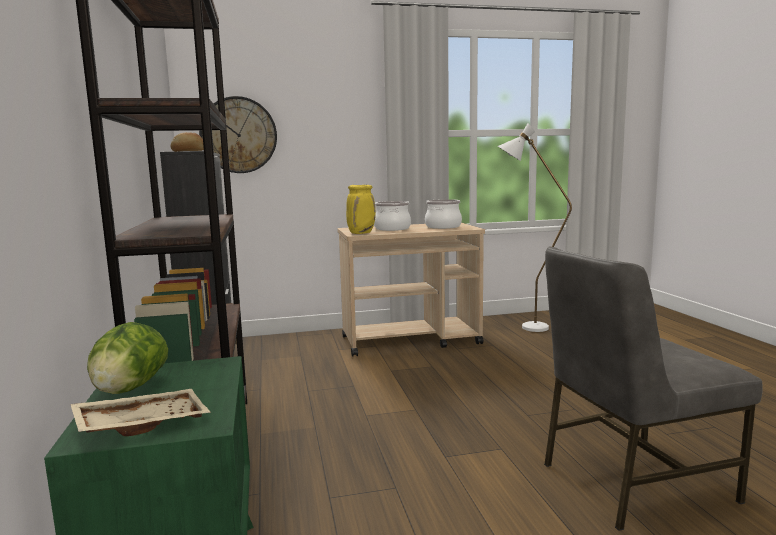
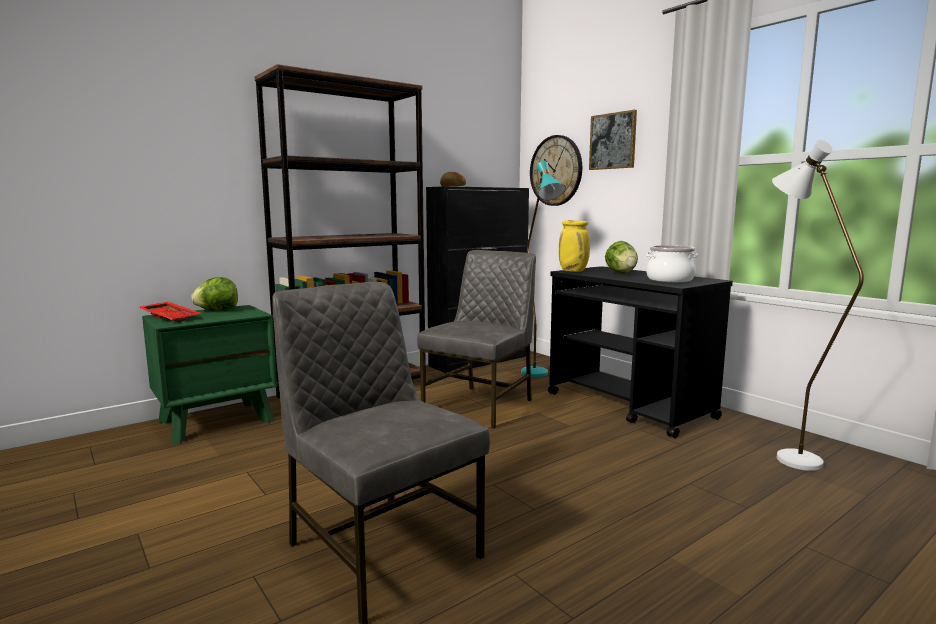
camera: 65 degrees right, 0 degrees up
beige tray [70,389,211,436] -> red tray [139,302,200,322]
beige cart [337,222,485,357] -> black cart [548,266,733,438]
cooking pot [374,201,411,231] -> lettuce [605,241,638,274]
none -> grey chair [417,250,536,429]
none -> turquoise floor lamp [521,161,566,377]
none -> picture [589,110,637,170]

